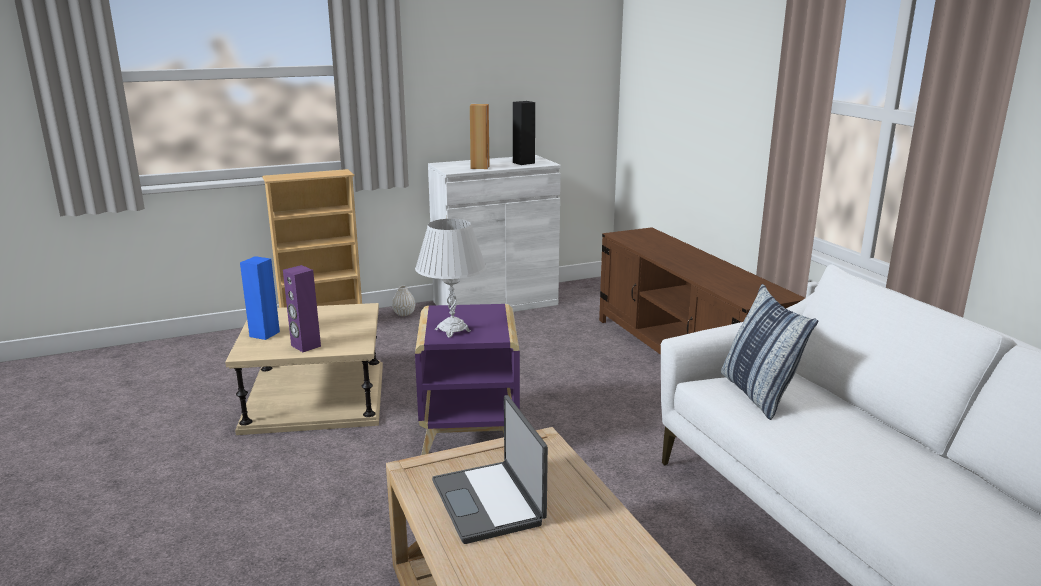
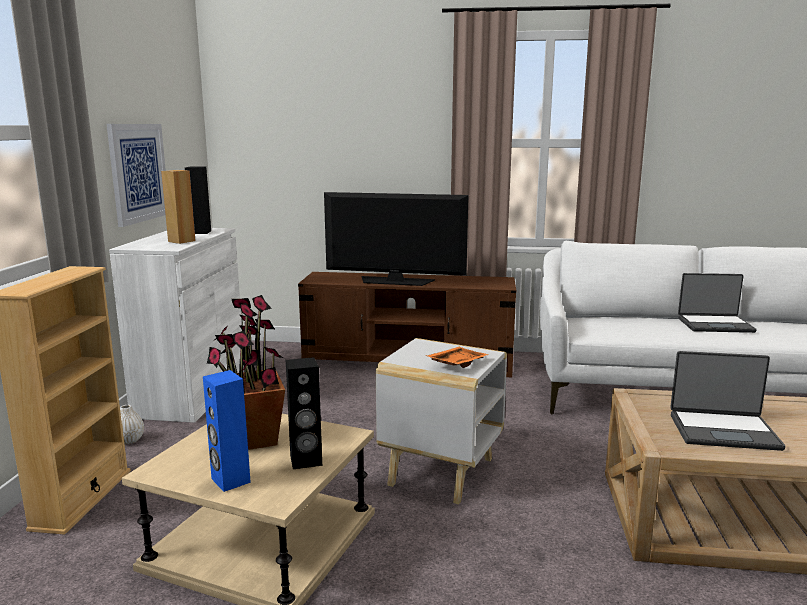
camera: 60 degrees left, 5 degrees down
purple speaker [283,265,321,352] -> black speaker [286,357,322,469]
white table lamp [415,219,486,338] -> orange tray [426,347,489,368]
purple side table [415,304,520,455] -> white side table [376,338,507,504]
pillow [721,284,818,420] -> none
none -> picture [106,124,166,227]
none -> potted plant [207,295,285,450]
none -> television [324,192,468,286]
none -> laptop [678,273,757,333]

